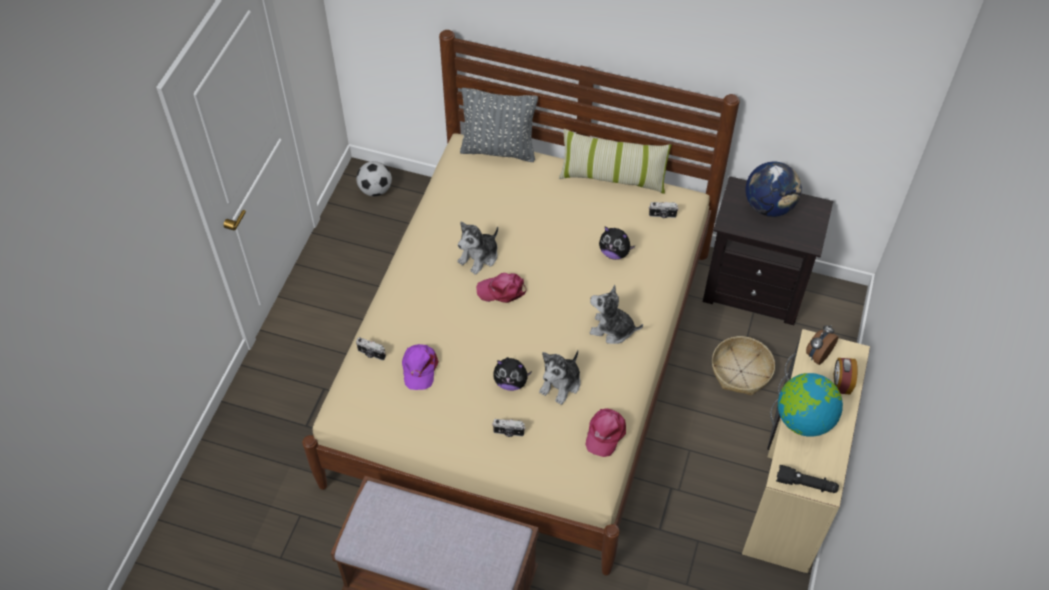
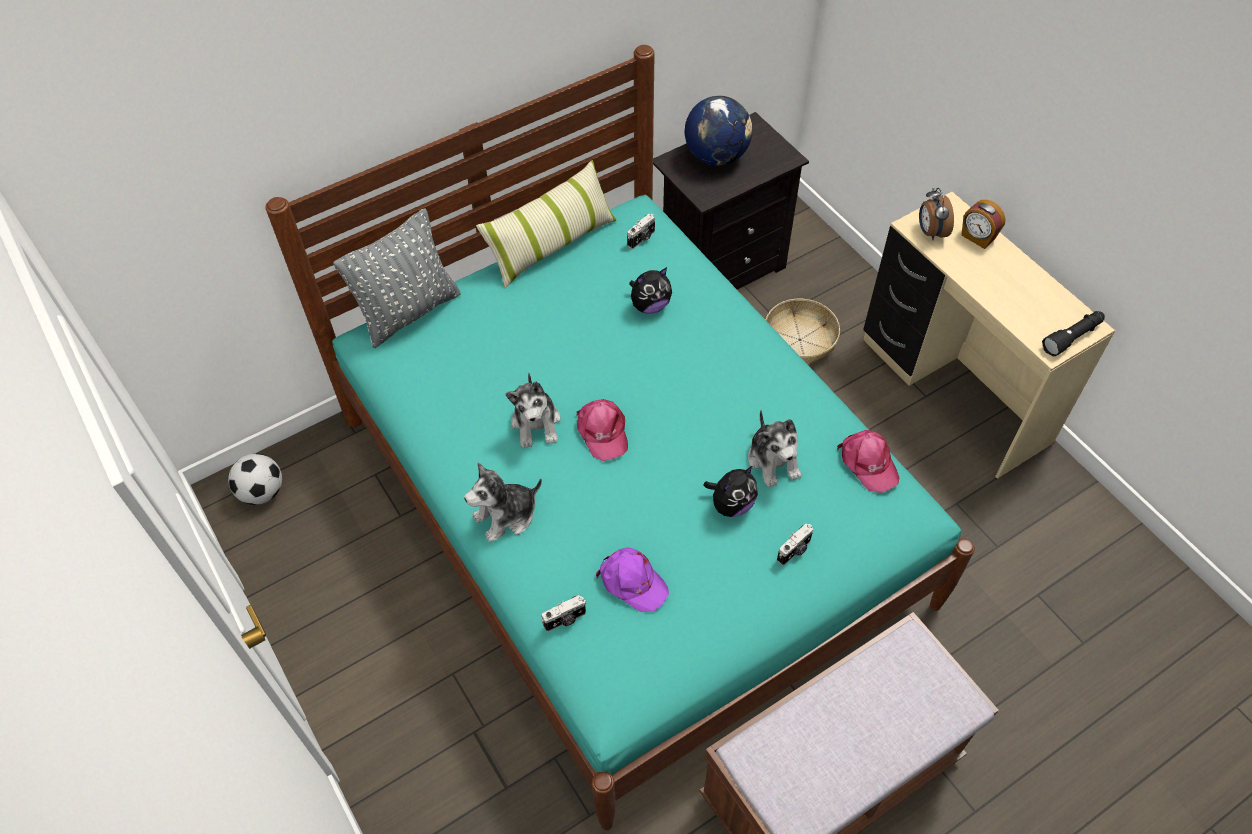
camera: 50 degrees left, 0 degrees up
beige bed [302,30,740,576] -> turquoise bed [265,45,975,830]
pink cap [476,273,526,303] -> pink cap turned 60 degrees counterclockwise [576,399,628,461]
plush toy [590,285,643,344] -> plush toy moved to [464,462,542,543]
globe [778,373,843,437] -> none

